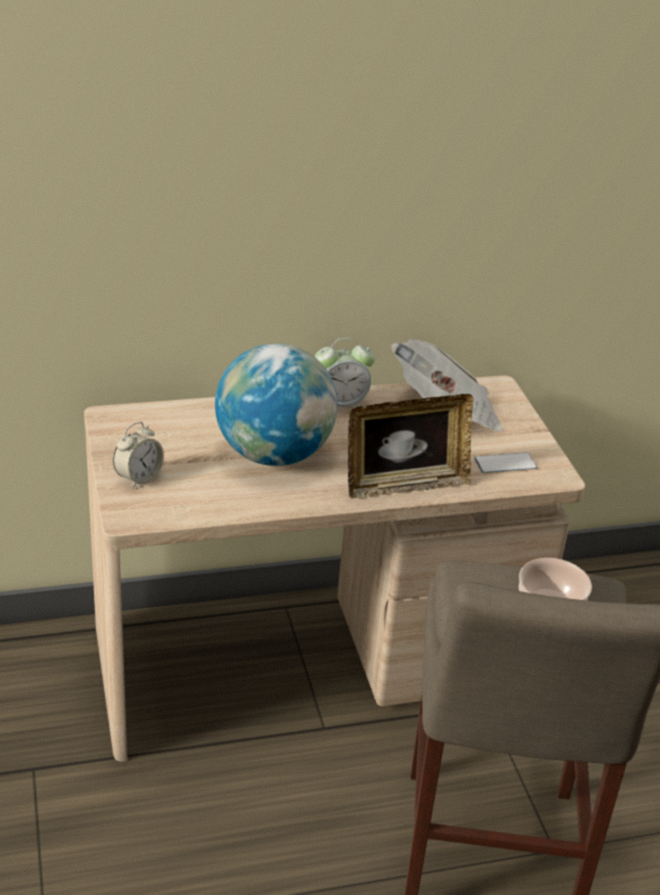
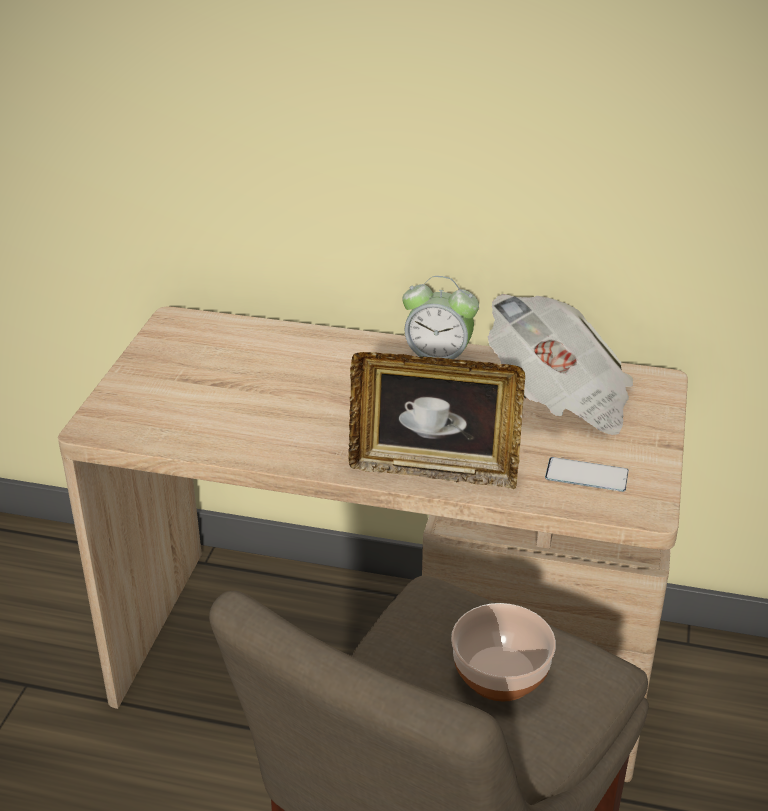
camera: 30 degrees right, 0 degrees up
alarm clock [113,422,164,488] -> none
globe [215,343,338,466] -> none

